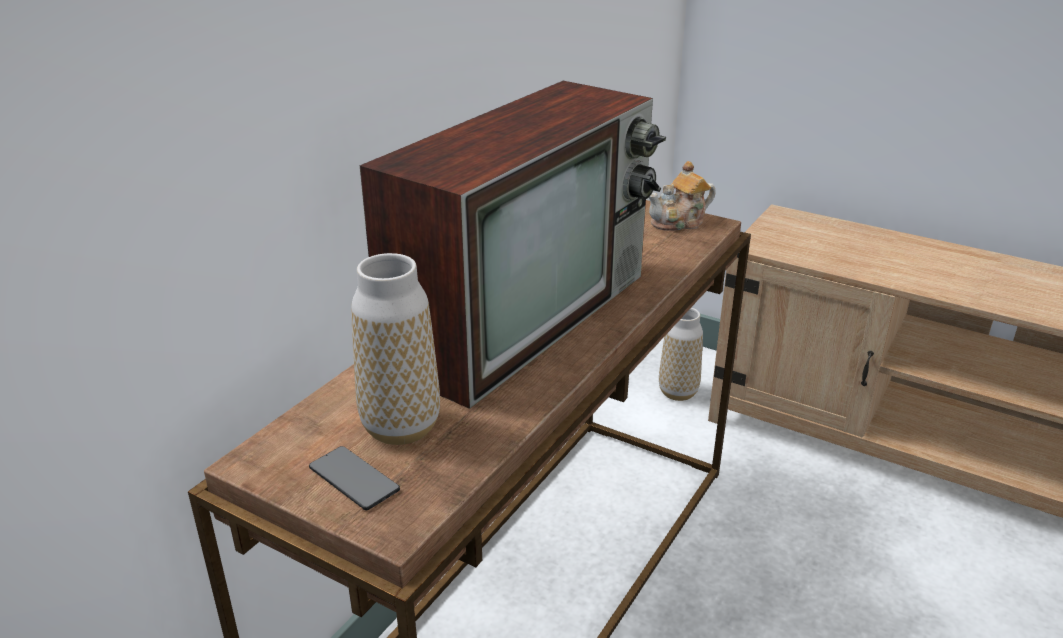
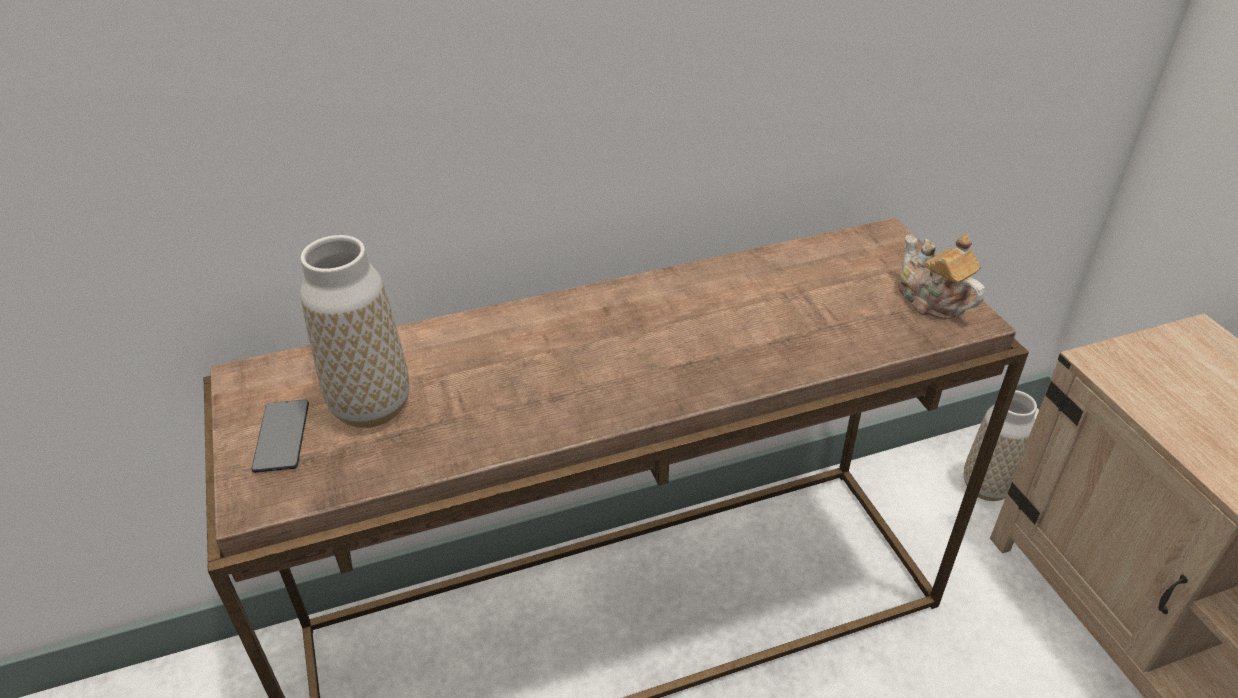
camera: 40 degrees right, 10 degrees up
television [360,81,666,409] -> none
teapot [649,161,716,231] -> teapot turned 45 degrees clockwise [898,234,985,319]

